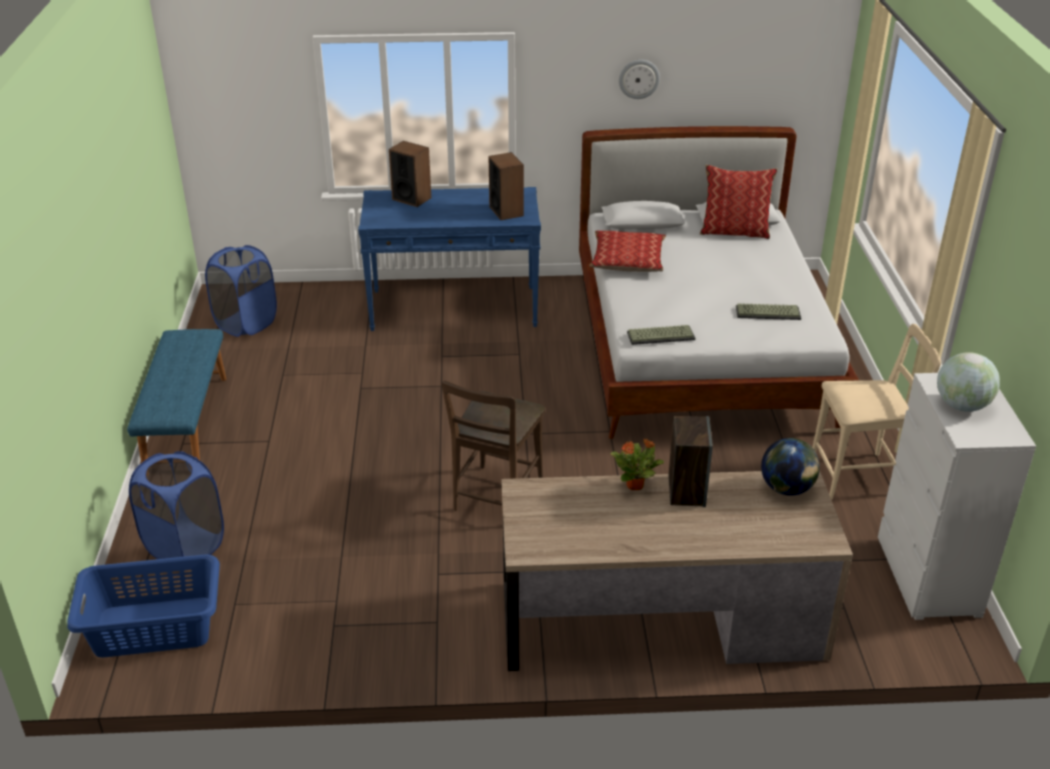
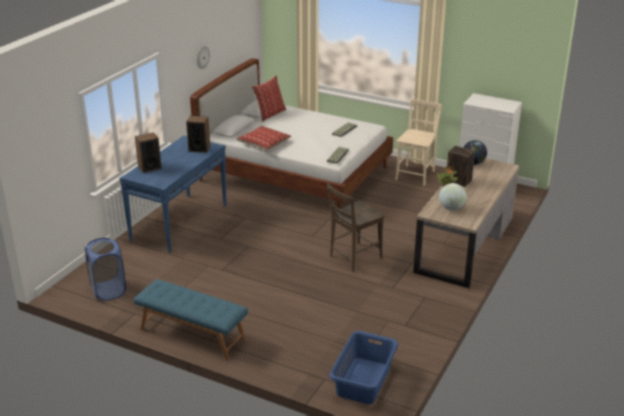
camera: 60 degrees left, 5 degrees down
blue laundry basket [129,451,224,559] -> none
brown chair [441,381,545,511] -> brown chair turned 90 degrees clockwise [327,183,385,272]
globe [937,352,1000,412] -> globe moved to [439,183,466,210]

